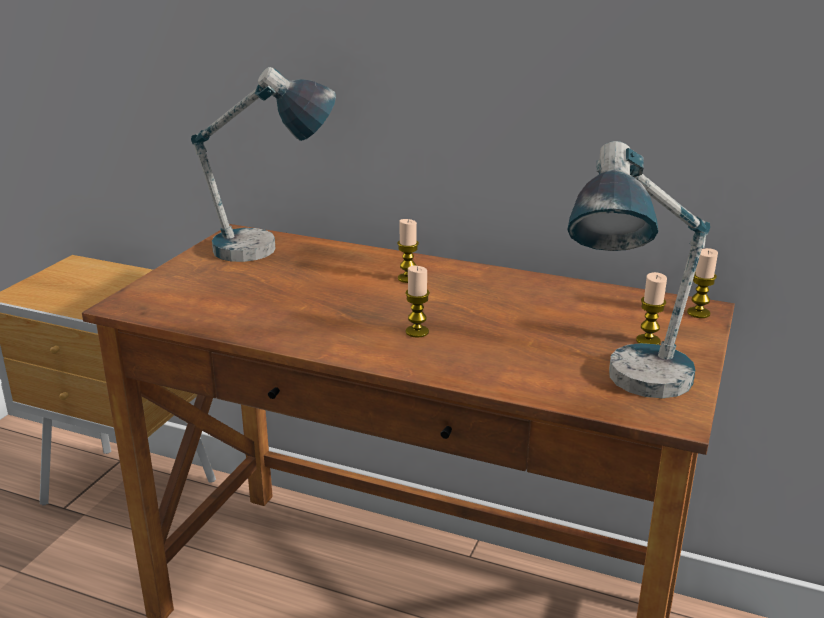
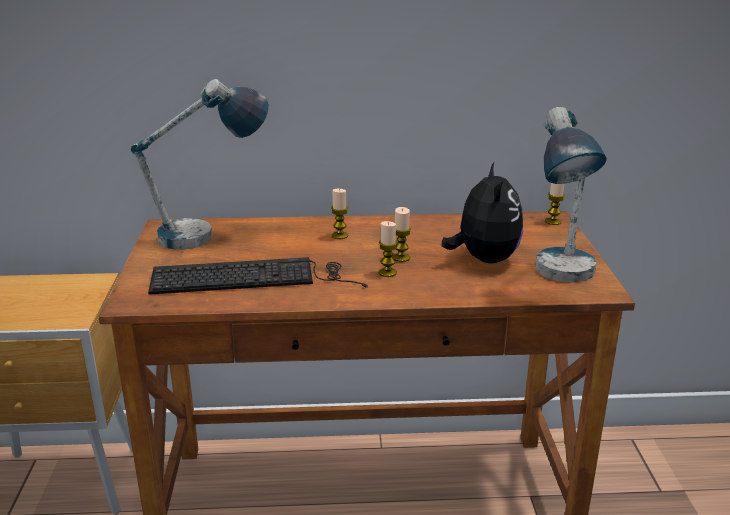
camera: 25 degrees left, 0 degrees up
candle [636,272,667,345] -> candle moved to [393,207,411,262]
none -> keyboard [148,257,368,295]
none -> plush toy [441,162,523,263]

